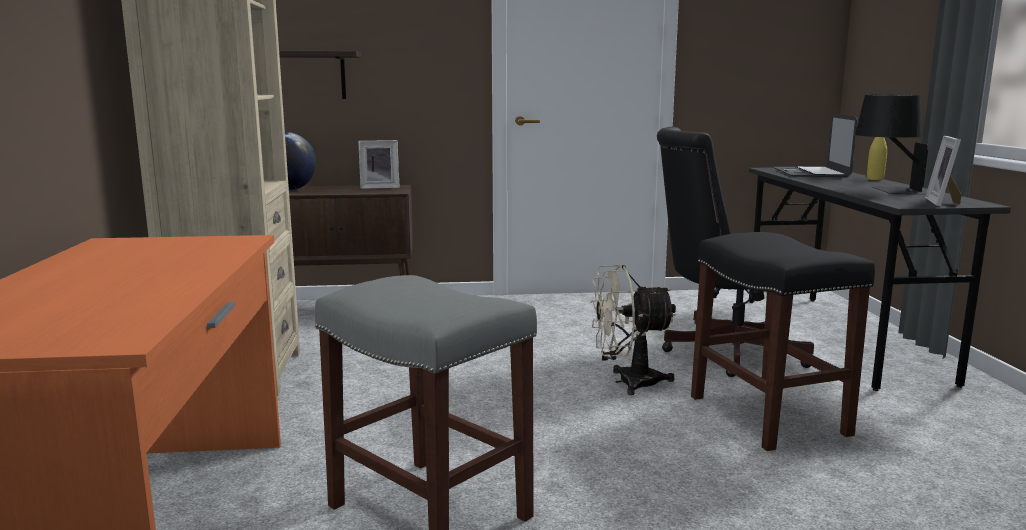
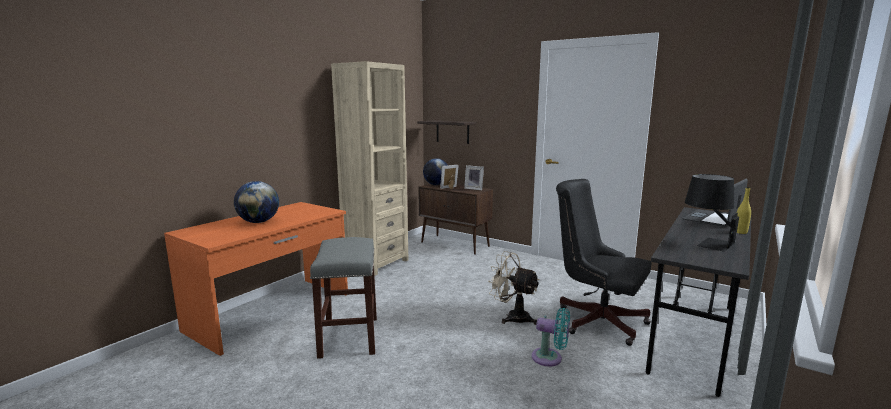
camera: 40 degrees right, 0 degrees up
black stool [691,232,875,451] -> turquoise fan [531,308,570,367]
picture frame [925,136,961,207] -> picture frame moved to [440,165,459,189]
none -> globe [234,181,279,223]

